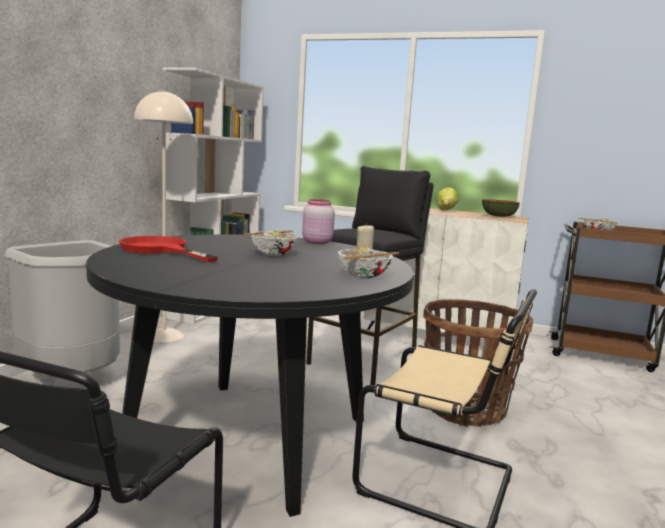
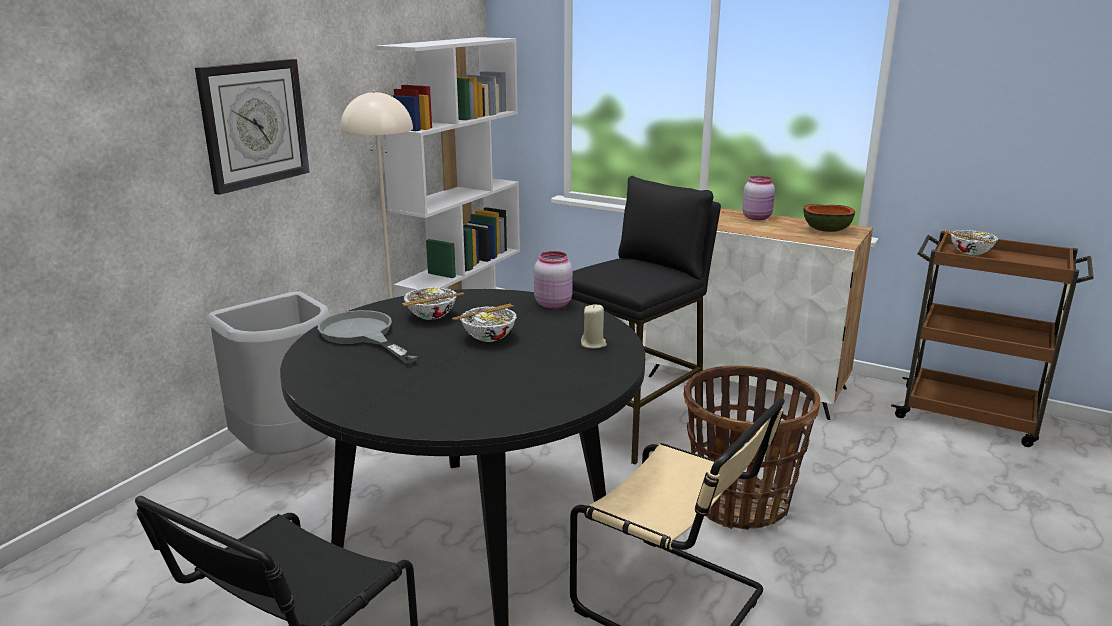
camera: 10 degrees right, 10 degrees up
red frying pan [119,236,218,262] -> grey frying pan [318,310,418,364]
bowl [337,247,399,279] -> bowl moved to [402,287,465,320]
lettuce [436,187,458,210] -> pink jar [742,176,775,220]
none -> wall clock [195,59,310,195]

